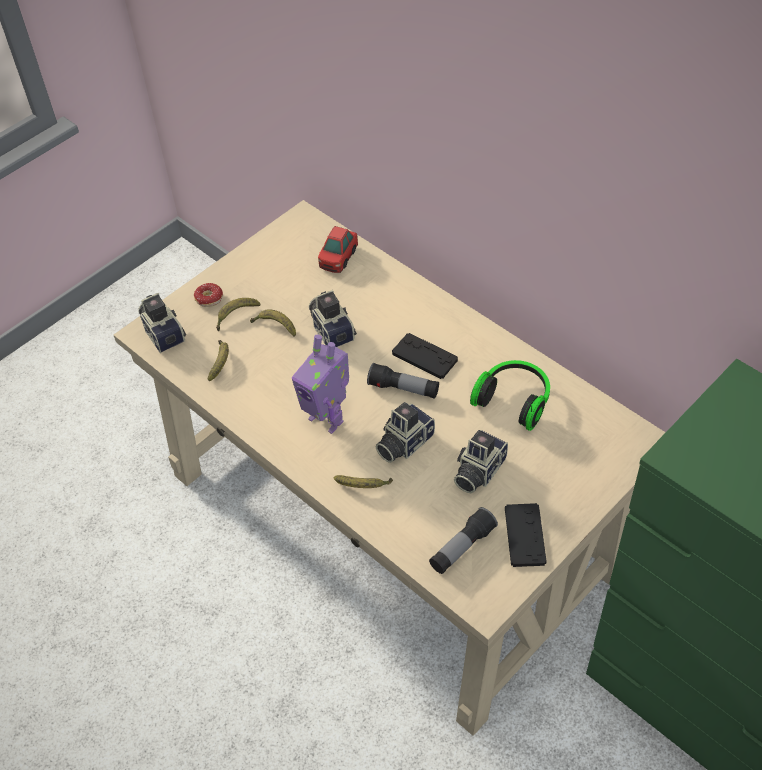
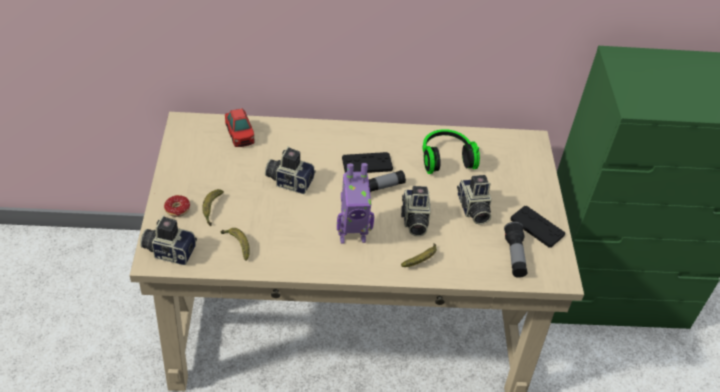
camera: 50 degrees left, 5 degrees down
banana [250,309,296,337] -> none

